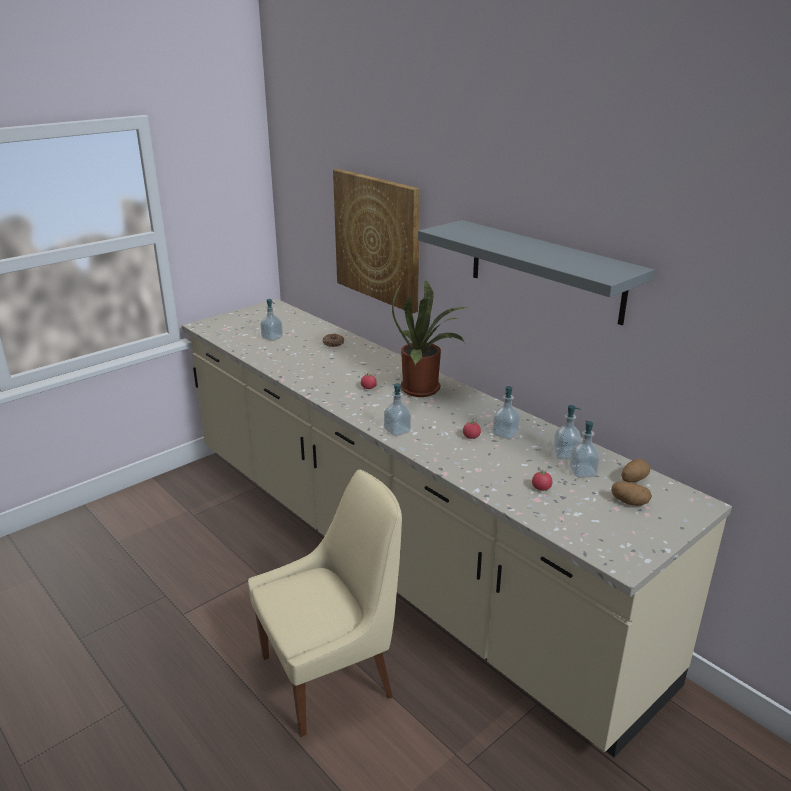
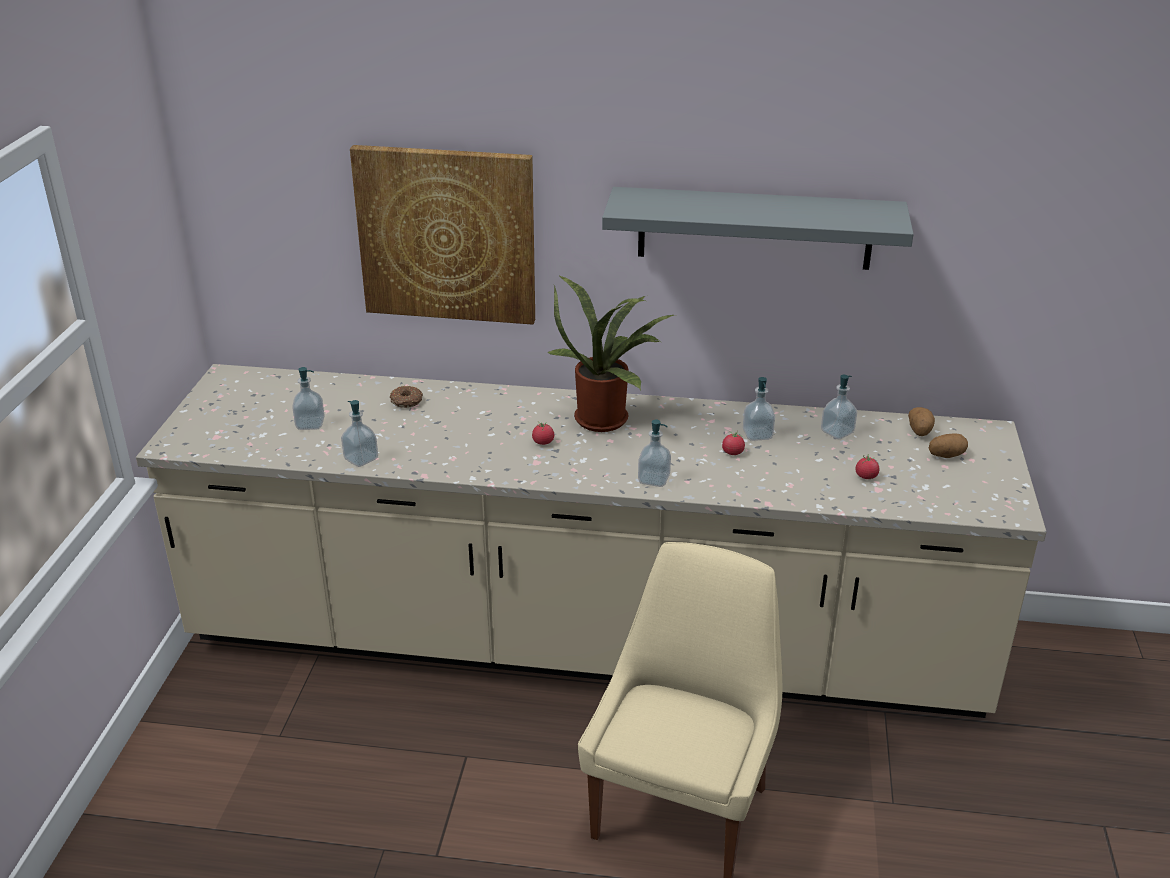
camera: 40 degrees left, 5 degrees up
soap dispenser [569,421,600,478] -> soap dispenser moved to [341,400,378,467]

